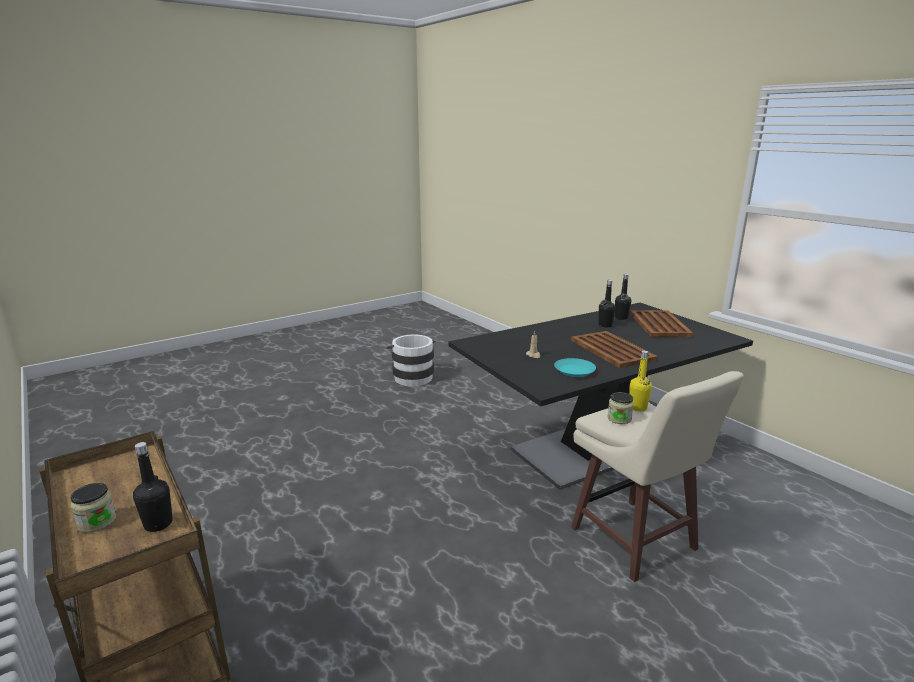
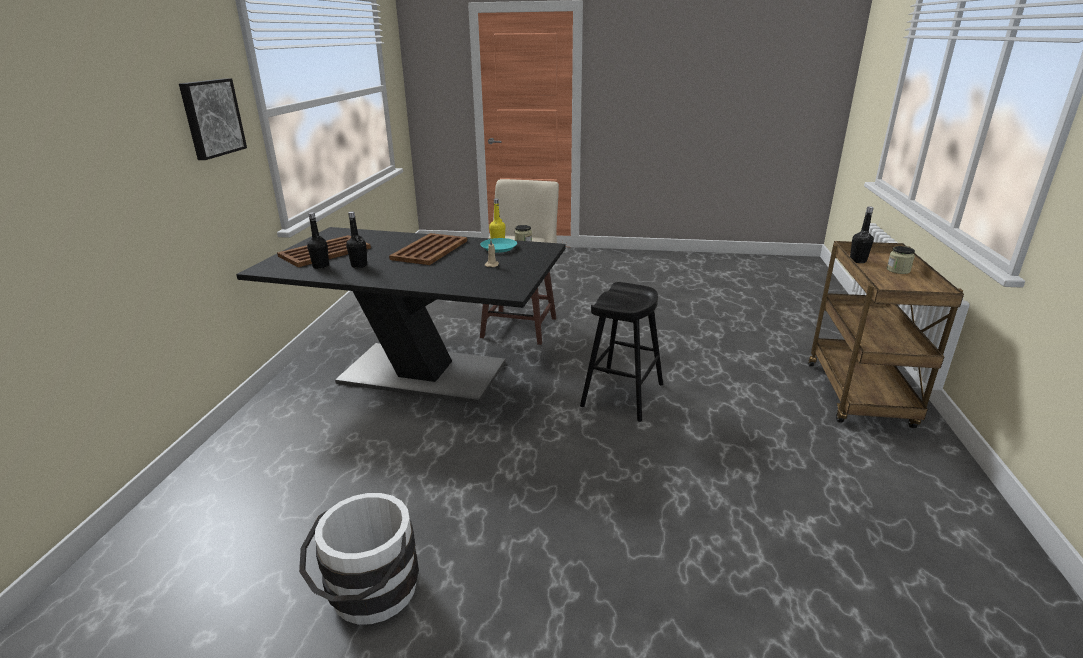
camera: 135 degrees left, 5 degrees up
none -> picture [179,78,247,160]
none -> black stool [580,282,663,422]

